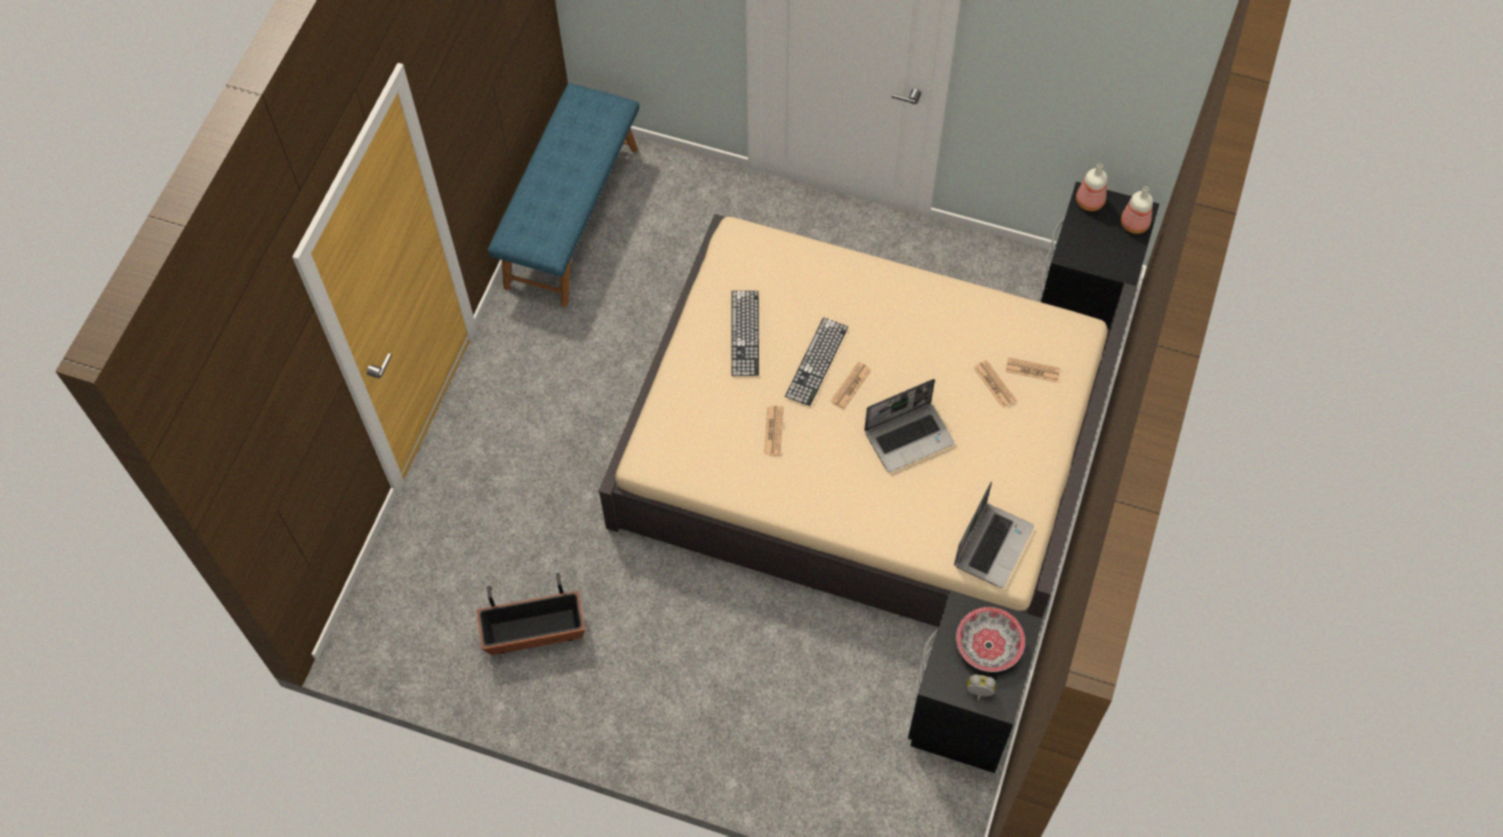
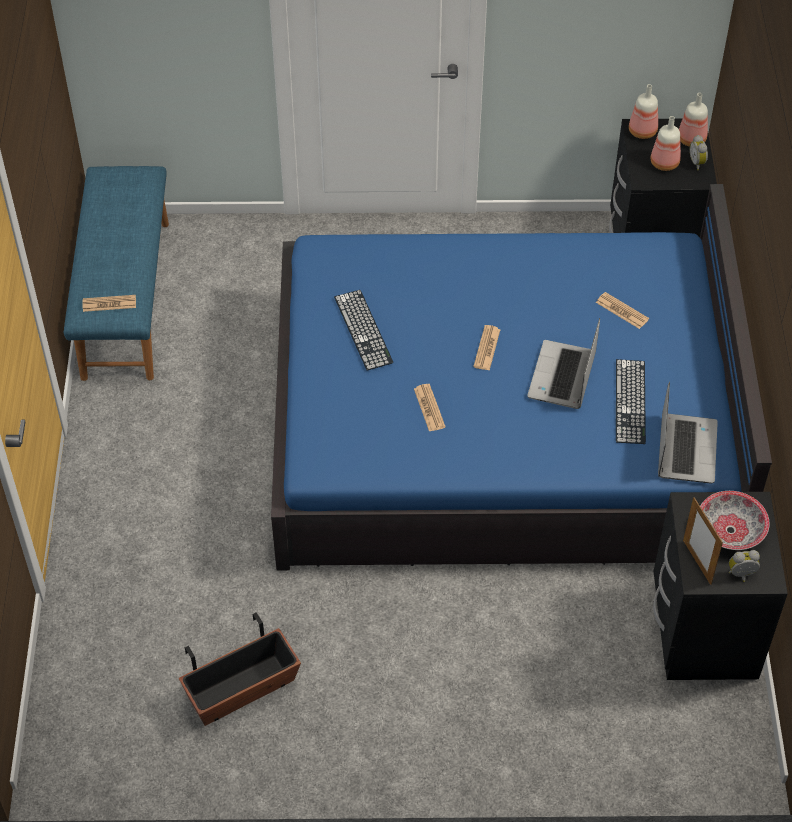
camera: 20 degrees left, 10 degrees down
beige bed [598,214,1137,627] -> blue bed [271,184,772,570]
keyboard [785,317,848,406] -> keyboard moved to [616,359,646,444]
laptop [864,379,954,472] -> laptop turned 150 degrees clockwise [527,318,600,409]
newspaper [1005,357,1060,383] -> newspaper moved to [83,295,136,312]
none -> bottle [651,116,681,171]
none -> picture frame [683,497,723,585]
none -> alarm clock [690,135,708,170]

